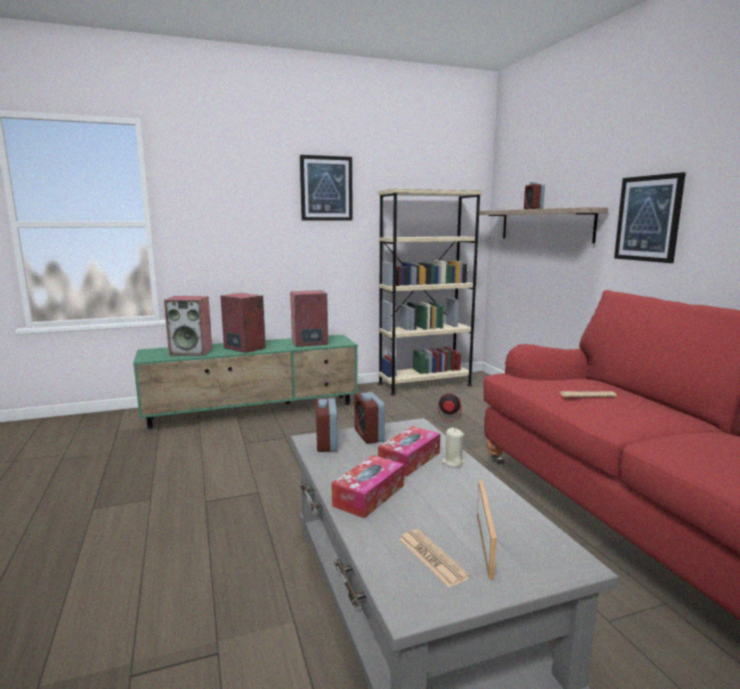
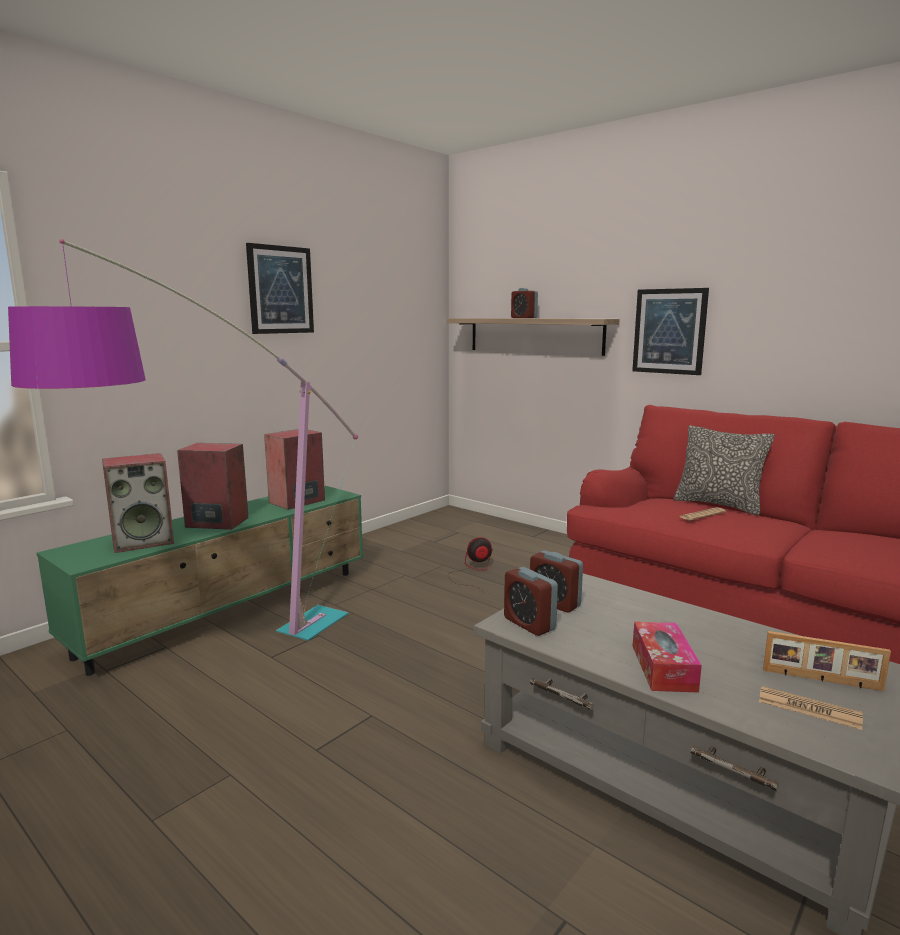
camera: 30 degrees left, 0 degrees up
beige bookcase [378,189,483,395] -> none
tissue box [378,426,440,477] -> none
beige candle [441,428,465,467] -> none
picture frame [477,481,497,580] -> picture frame turned 135 degrees clockwise [763,631,891,691]
none -> floor lamp [8,239,358,641]
none -> pillow [674,425,775,515]

